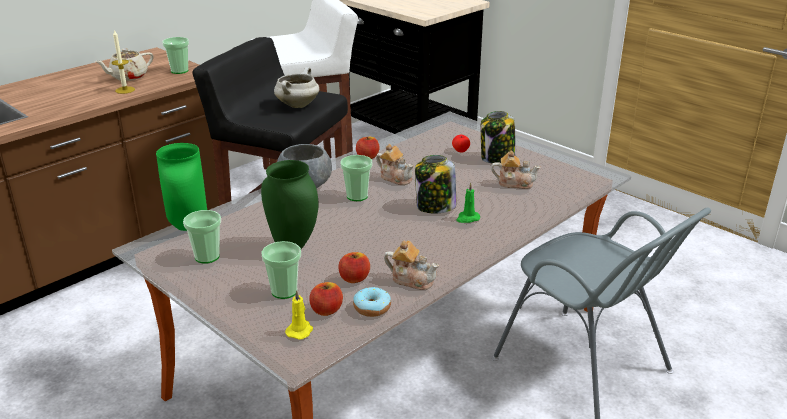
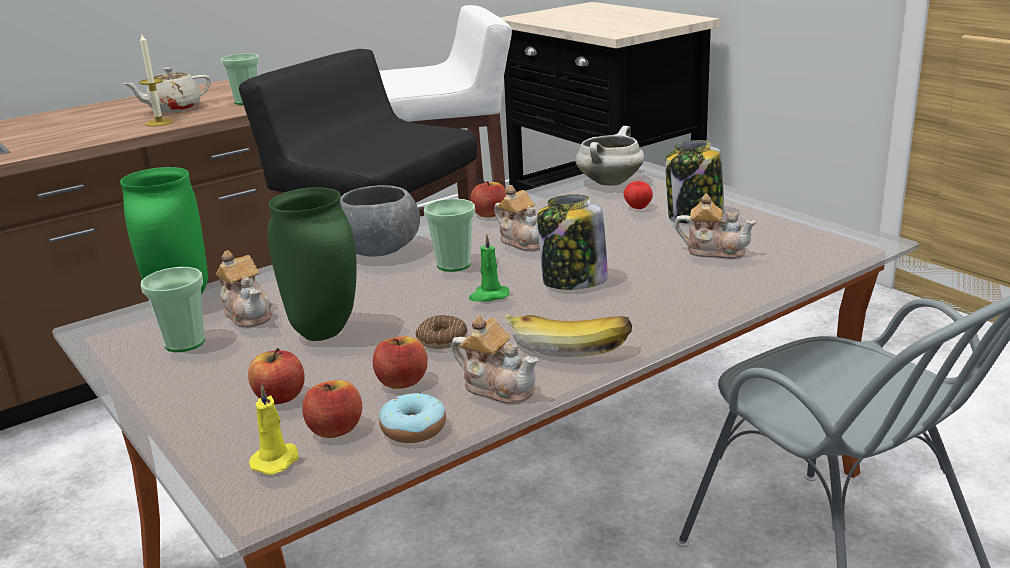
camera: 10 degrees right, 5 degrees down
cup [261,241,301,299] -> apple [248,348,305,404]
white cooking pot [274,67,319,108] -> white cooking pot moved to [575,126,644,186]
green candle [456,182,480,223] -> green candle moved to [469,234,509,302]
none -> teapot [216,250,272,328]
none -> donut [416,315,468,349]
none -> banana [504,313,632,357]

